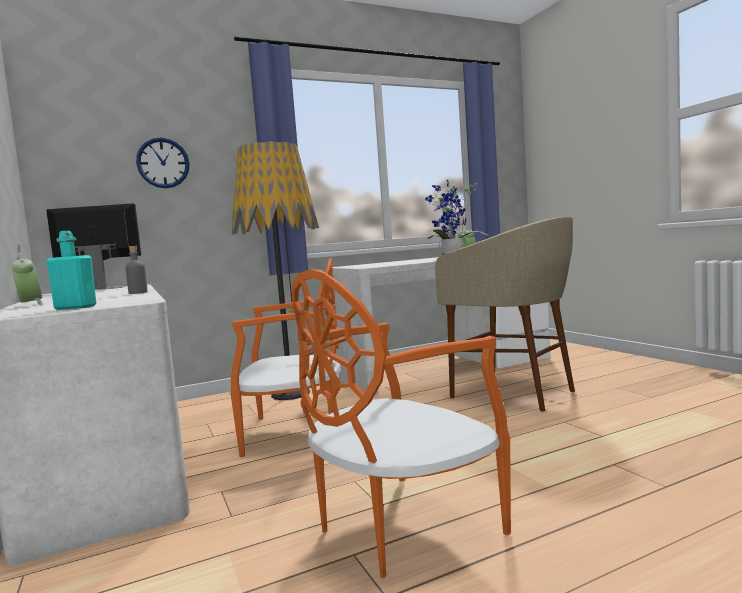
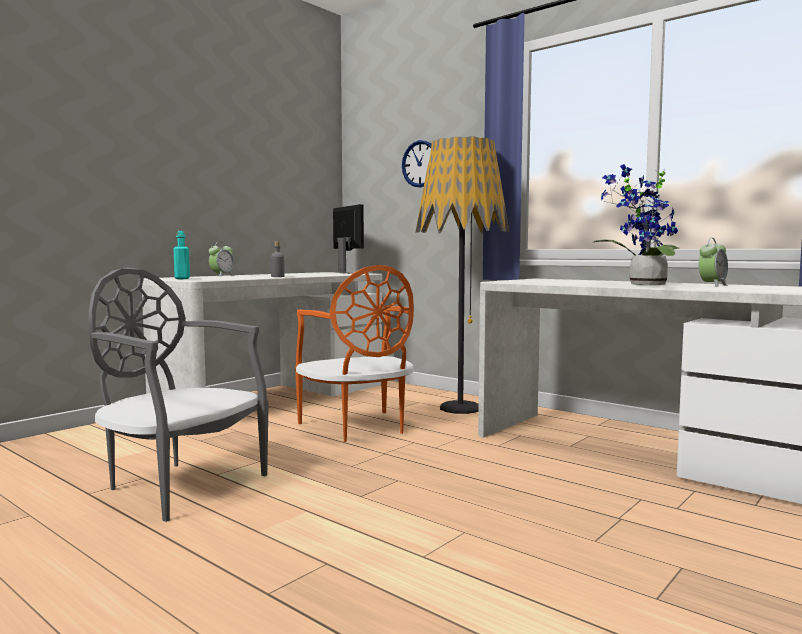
camera: 65 degrees right, 0 degrees up
orange chair [292,269,511,578] -> grey chair [89,268,269,522]
beige stool [435,217,575,412] -> none

